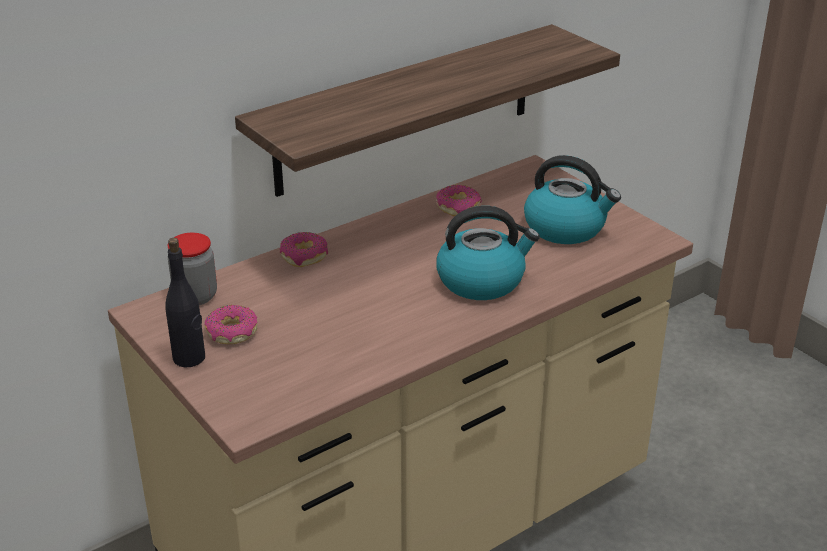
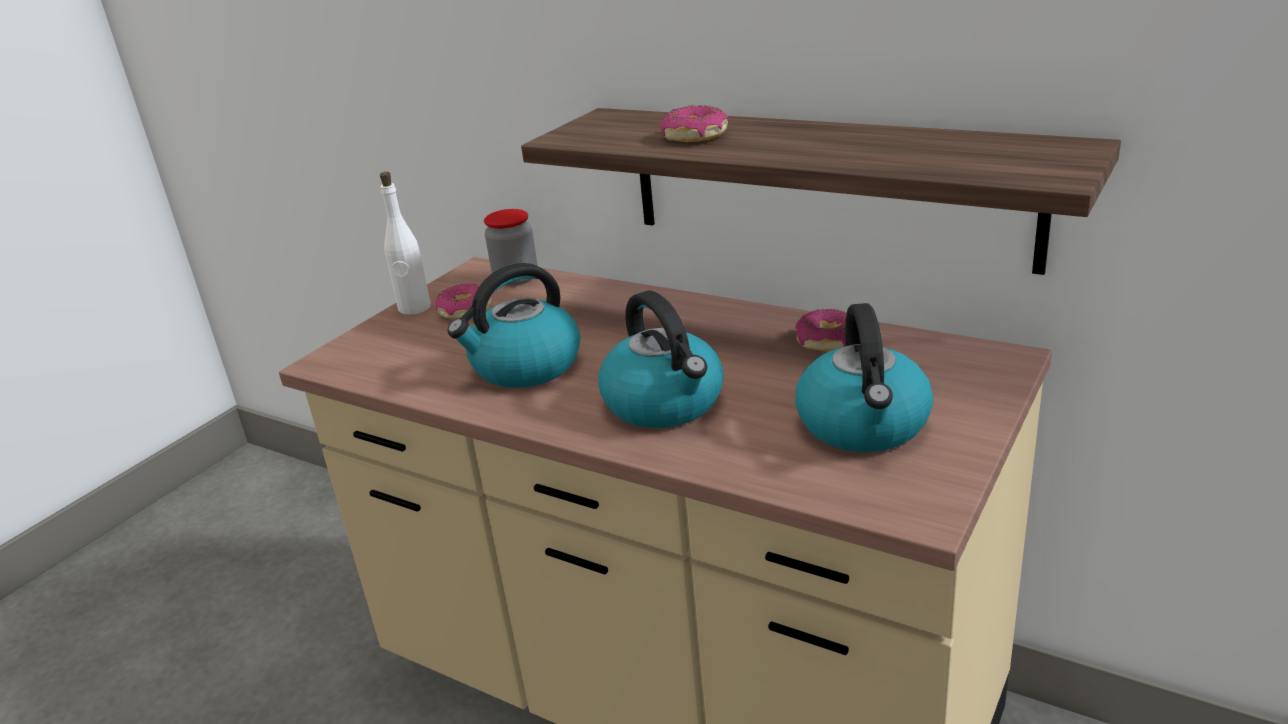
camera: 70 degrees right, 5 degrees down
black bottle [165,238,205,368] -> white bottle [380,172,431,315]
donut [280,232,328,267] -> donut moved to [660,105,729,142]
none -> kettle [447,263,580,388]

